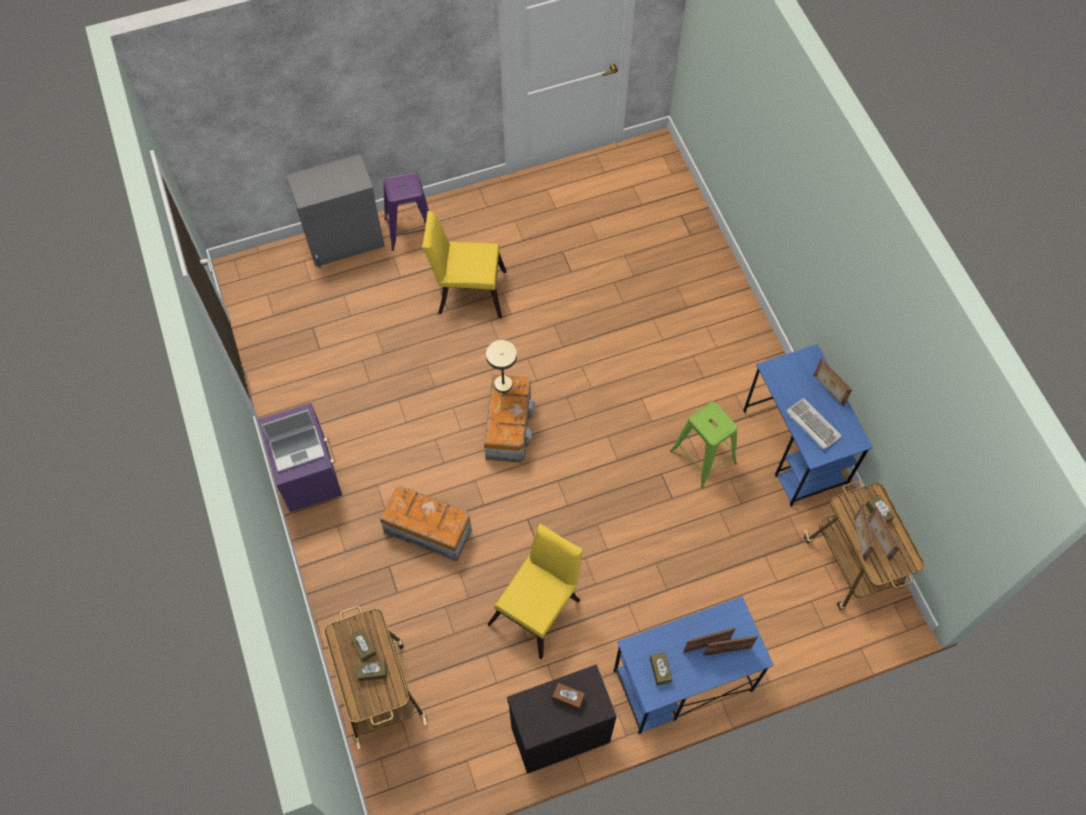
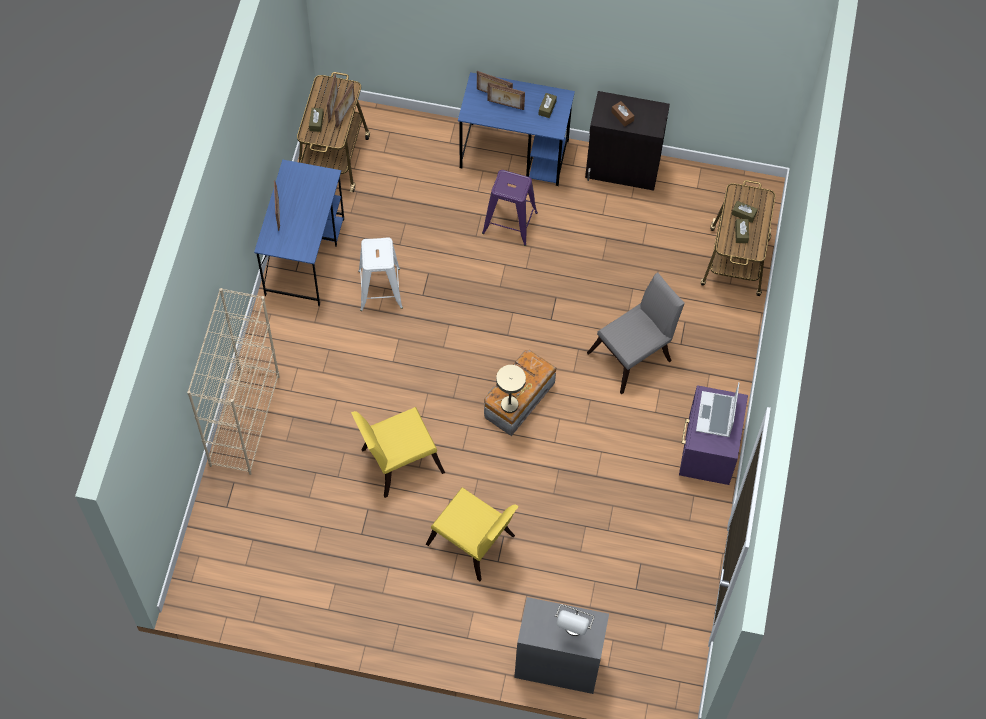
camera: 150 degrees left, 0 degrees up
laptop [261,410,325,472] -> laptop turned 90 degrees counterclockwise [696,382,740,437]
storage box [380,486,472,561] -> grey chair [587,272,685,394]
purple stool [383,172,429,251] -> purple stool moved to [482,170,538,246]
yellow chair [487,524,583,659] -> yellow chair moved to [351,407,445,498]
green stool [670,402,737,488] -> white stool [358,237,403,311]
keyboard [786,398,842,450] -> none
none -> beige bookcase [187,288,280,475]
none -> grey table lamp [555,604,594,636]

